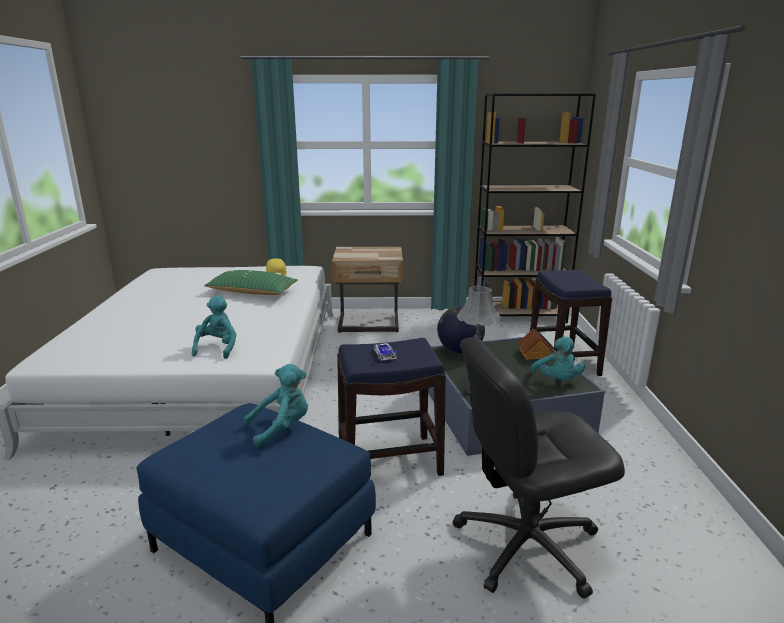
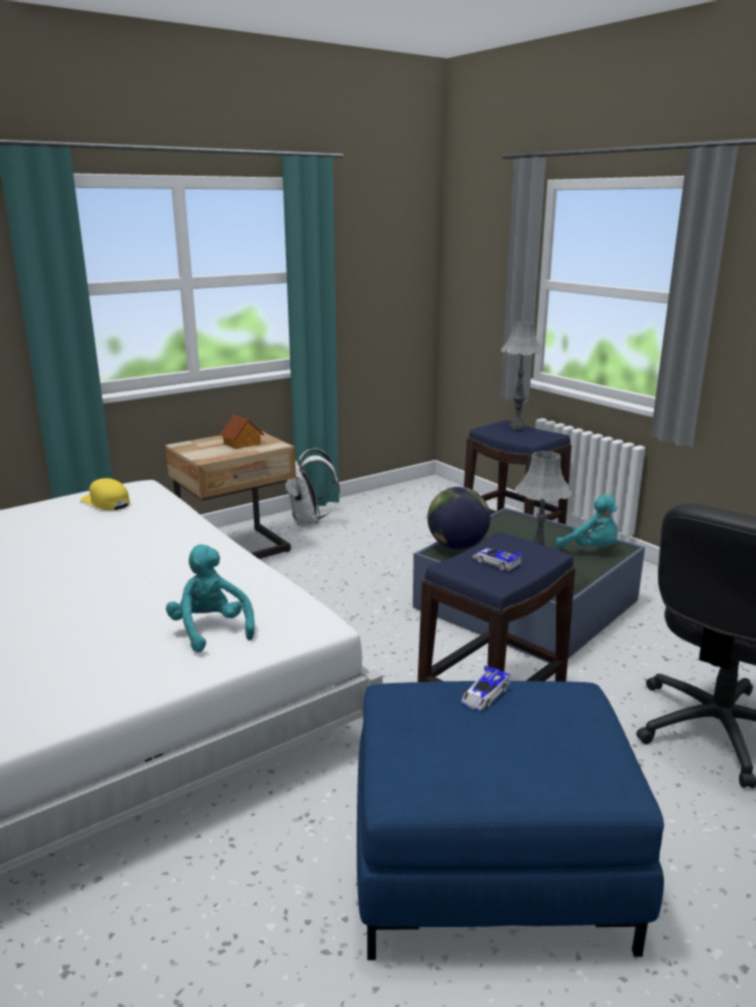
camera: 35 degrees left, 0 degrees up
green pillow [204,270,298,295] -> none
turquoise plush toy [244,364,308,448] -> toy car [461,666,510,711]
beige bookcase [474,94,596,323] -> none
toy house [517,329,555,360] -> toy house moved to [220,414,265,449]
none -> white backpack [285,448,340,525]
none -> grey table lamp [501,321,543,430]

